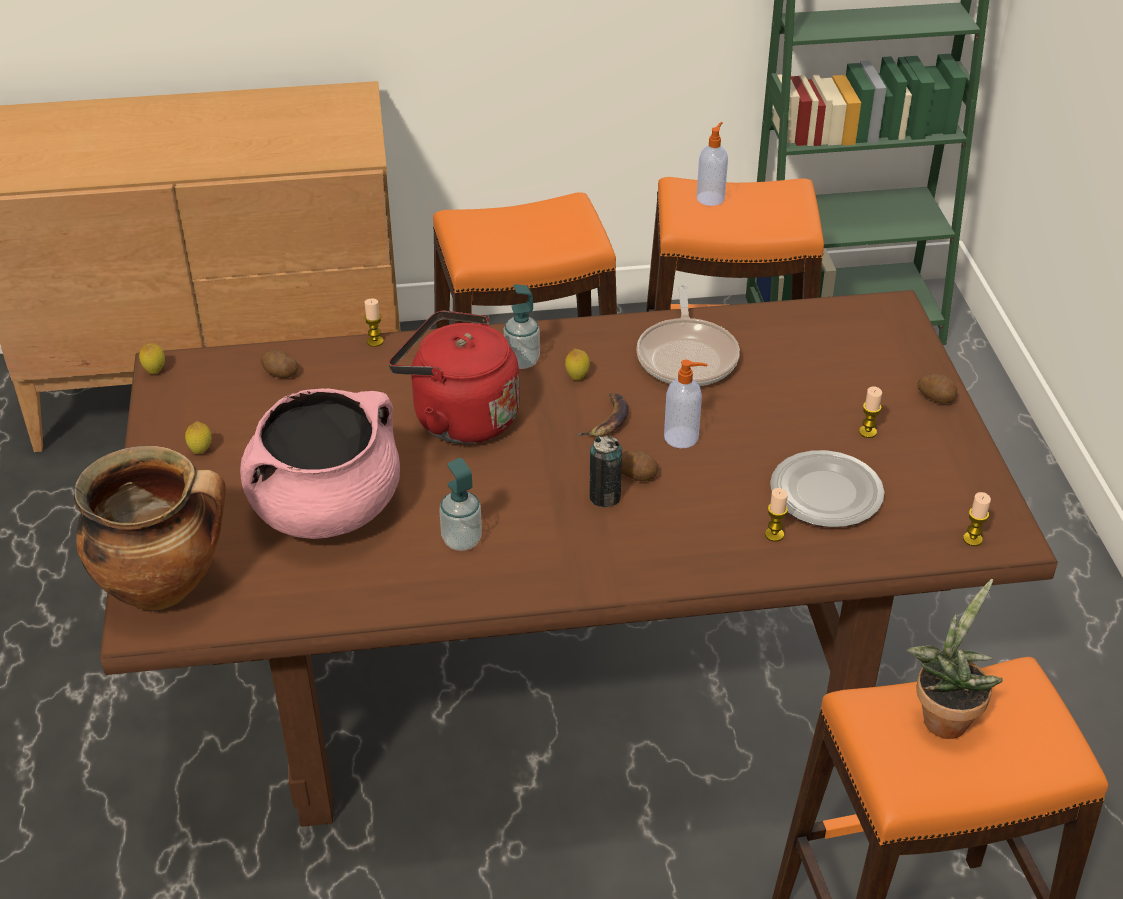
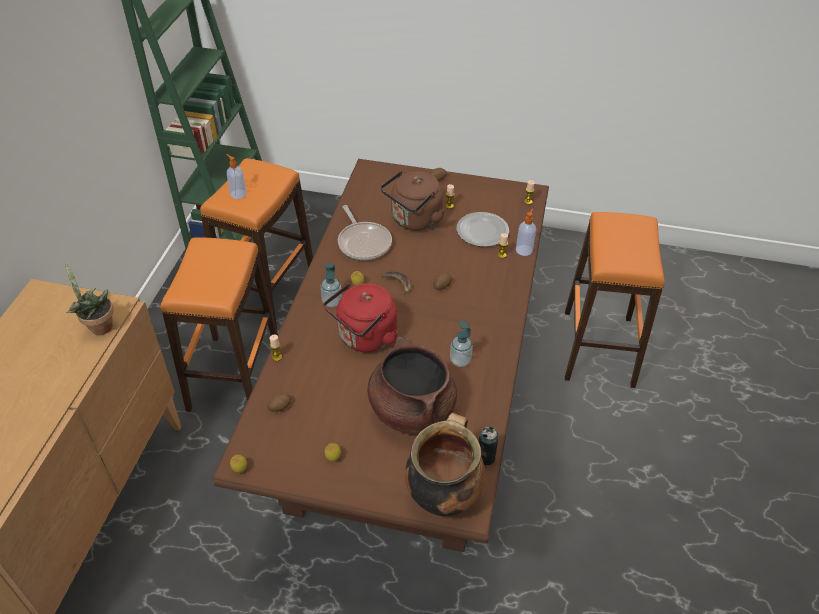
camera: 70 degrees left, 5 degrees up
pink cooking pot [240,388,400,539] -> brown cooking pot [367,336,457,434]
can [590,436,622,507] -> can moved to [478,427,499,465]
frying pan [636,284,740,386] -> frying pan turned 45 degrees clockwise [338,205,392,260]
soap dispenser [664,360,708,448] -> soap dispenser moved to [516,208,536,256]
potted plant [906,579,1003,739] -> potted plant moved to [65,262,114,335]
none -> brown kettle [381,171,445,231]

